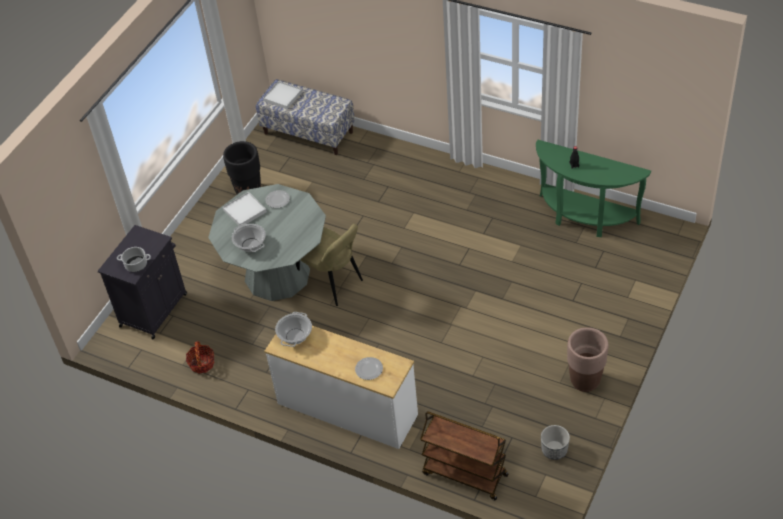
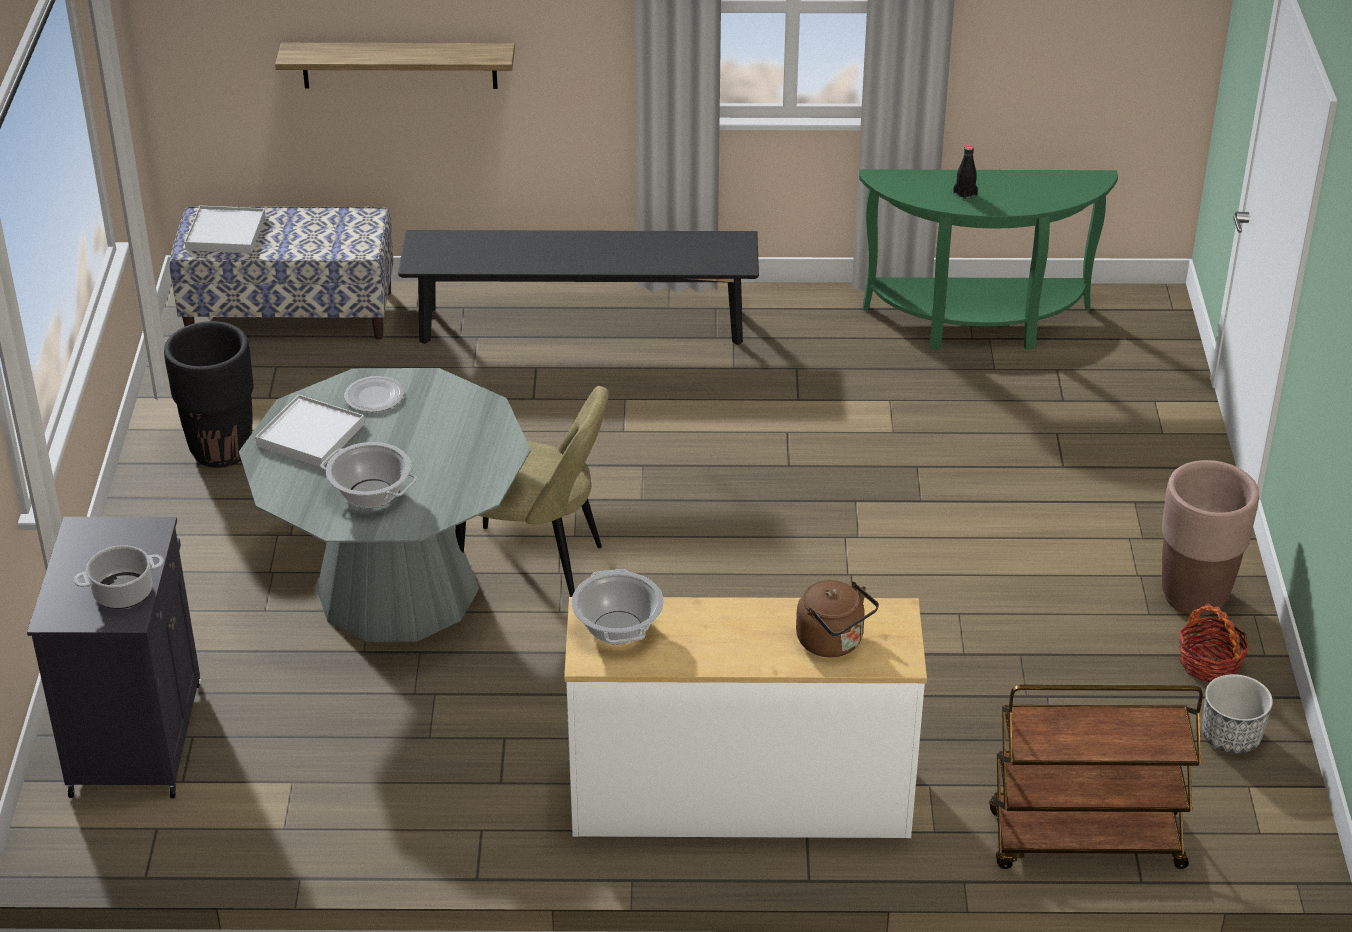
camera: 30 degrees left, 10 degrees down
basket [186,341,215,374] -> basket moved to [1179,604,1249,682]
plate [355,357,383,380] -> brown kettle [796,580,879,657]
none -> shelf [275,43,515,89]
none -> black bench [398,230,759,345]

